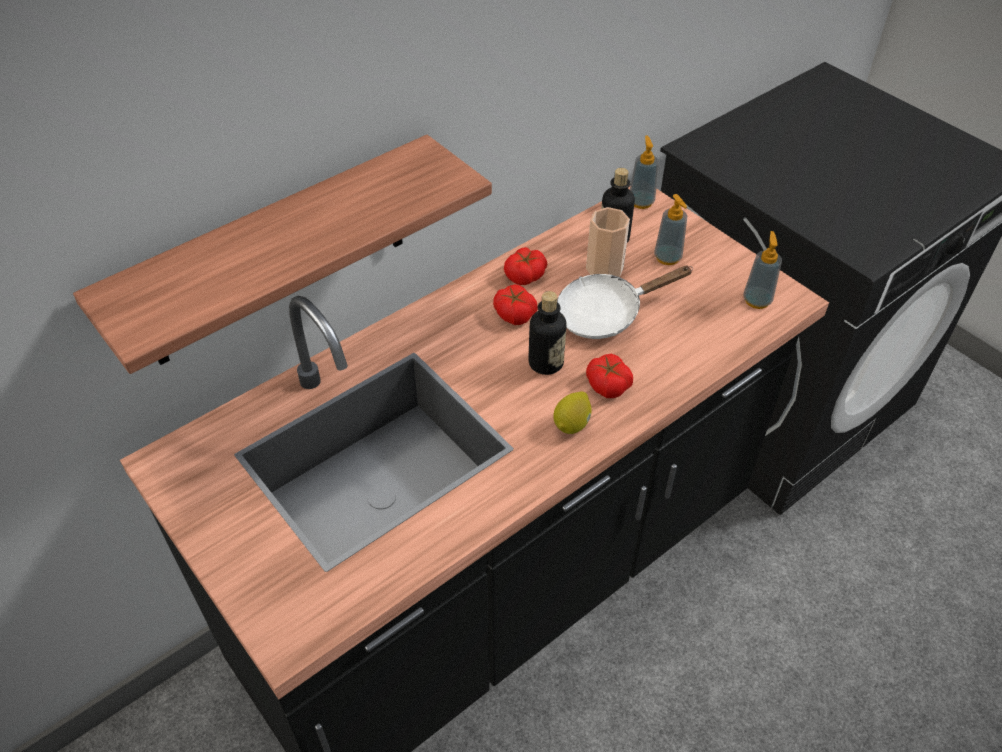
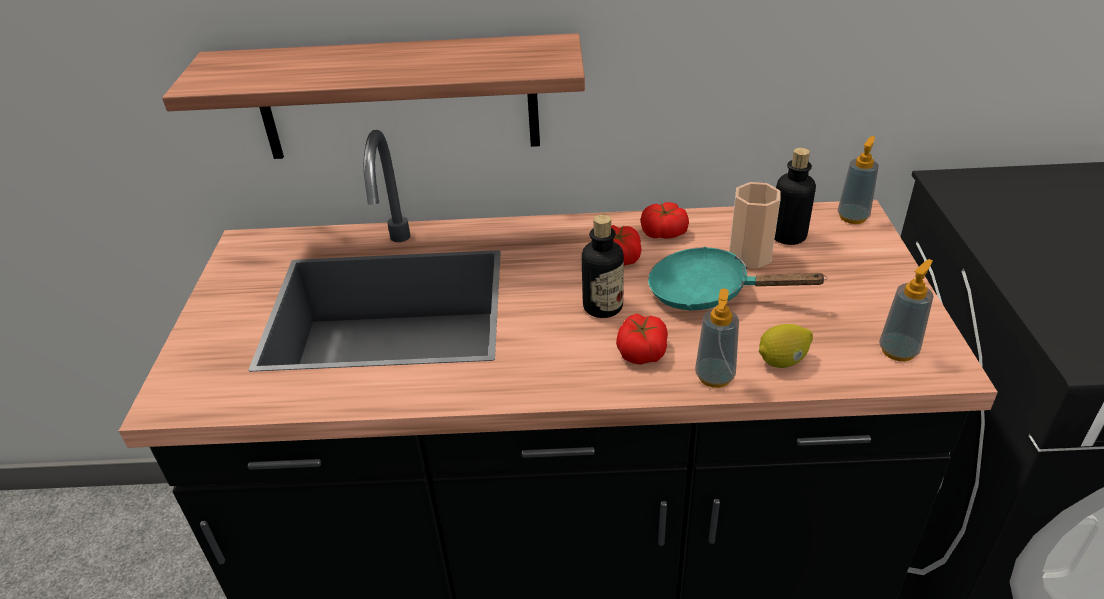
camera: 40 degrees right, 10 degrees down
lemon [554,391,592,434] -> lemon moved to [759,324,813,368]
white frying pan [557,266,693,339] -> turquoise frying pan [648,246,827,311]
soap dispenser [654,194,687,265] -> soap dispenser moved to [695,289,739,388]

